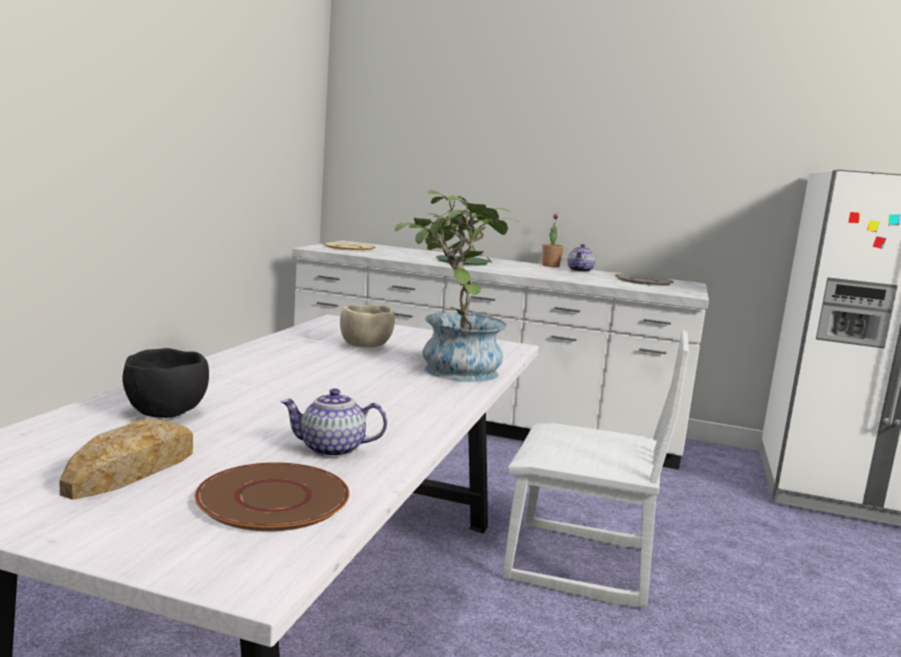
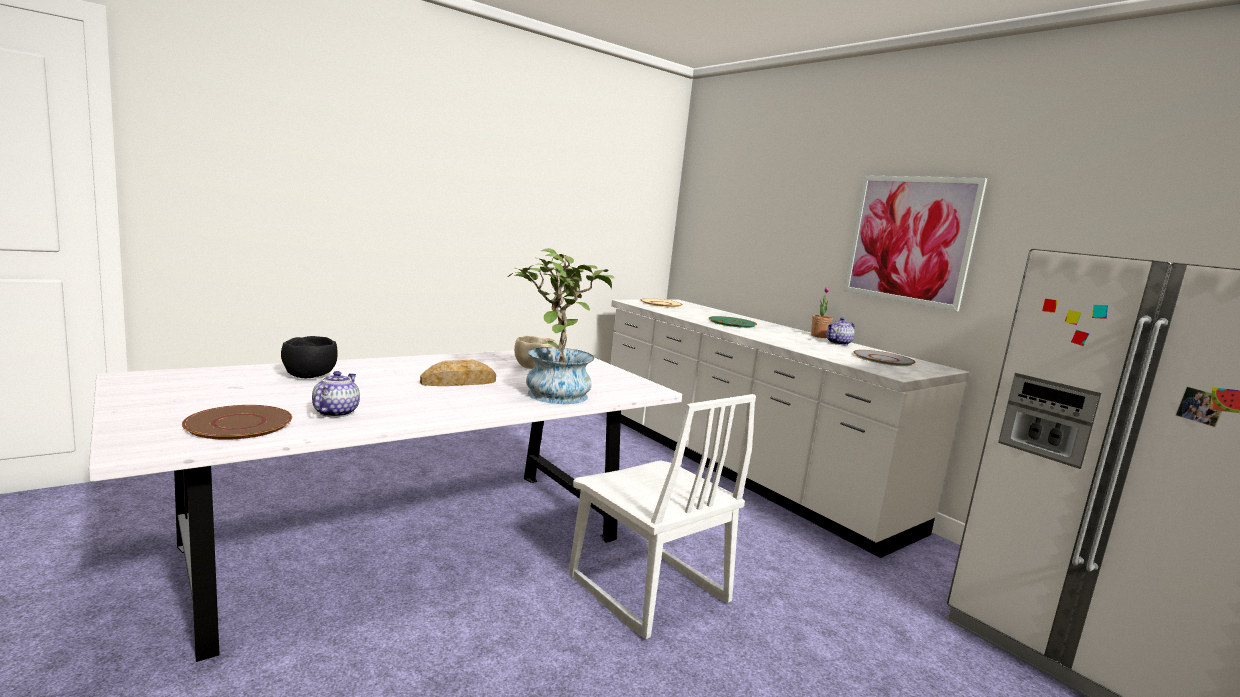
camera: 35 degrees right, 0 degrees up
bread [59,418,193,500] -> bread moved to [420,360,496,386]
teapot [280,388,387,458] -> teapot turned 60 degrees clockwise [312,371,360,417]
none -> picture [844,175,987,311]

